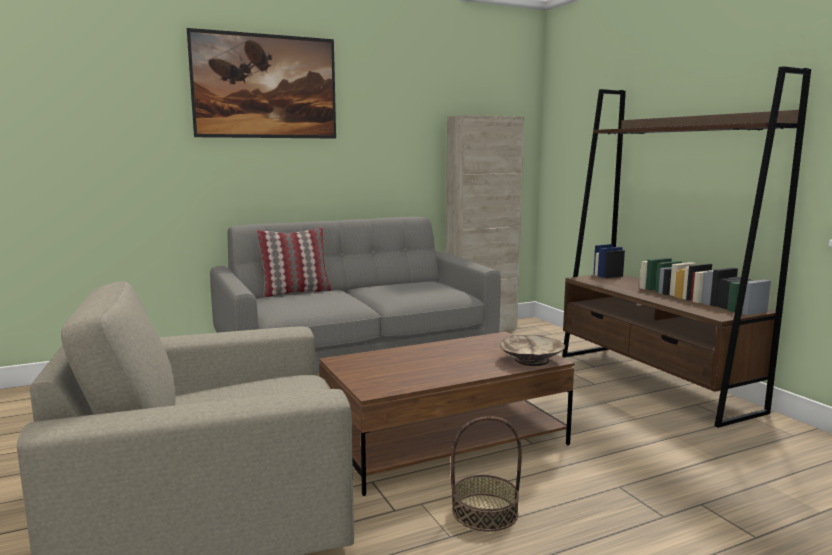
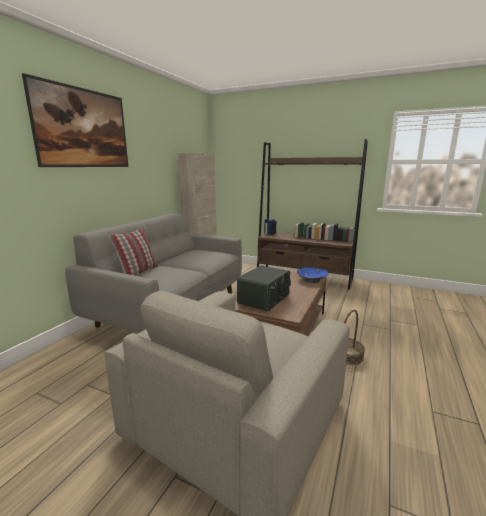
camera: 40 degrees left, 5 degrees up
beige bowl [500,335,565,366] -> blue bowl [297,267,329,283]
none -> radio [237,265,291,312]

